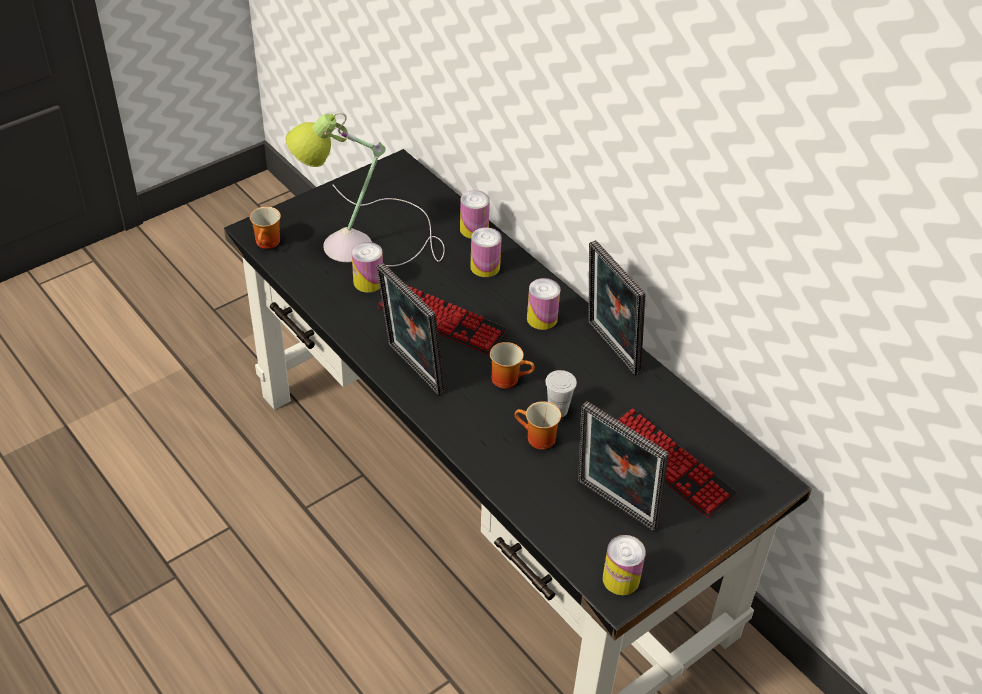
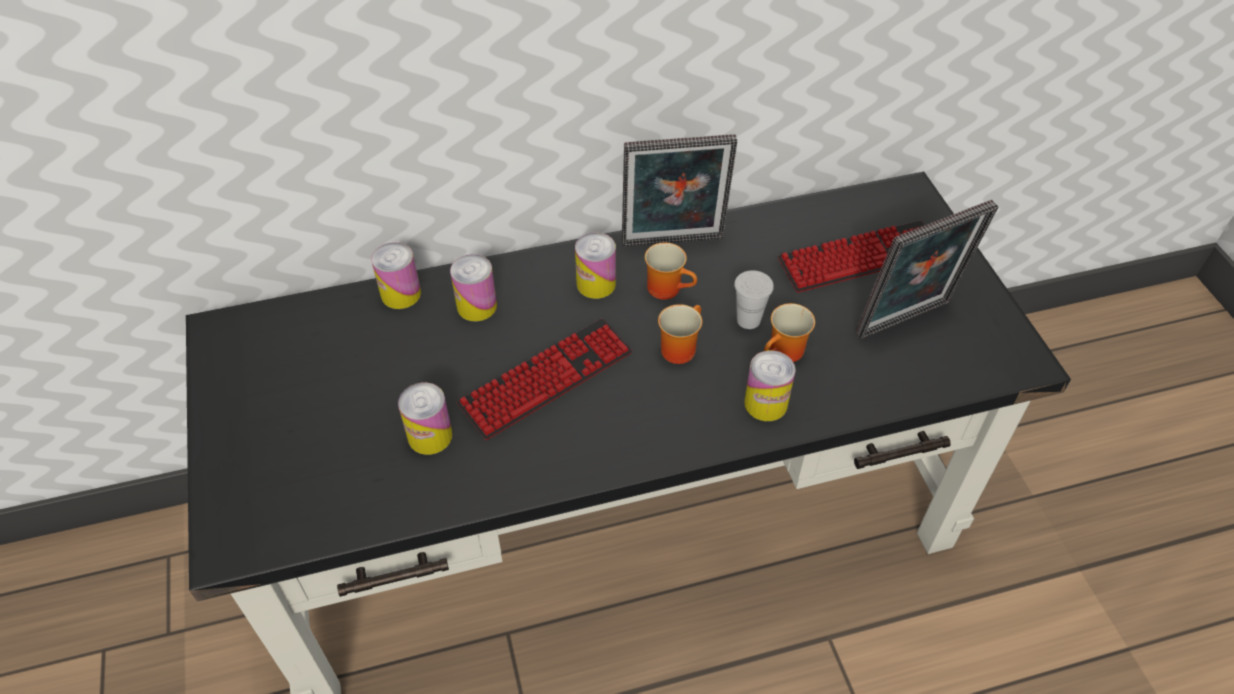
camera: 65 degrees left, 5 degrees up
mug [250,206,281,249] -> mug moved to [645,242,697,300]
table lamp [286,112,445,266] -> none
picture frame [376,262,445,395] -> none
can [603,535,646,595] -> can moved to [744,350,796,421]

